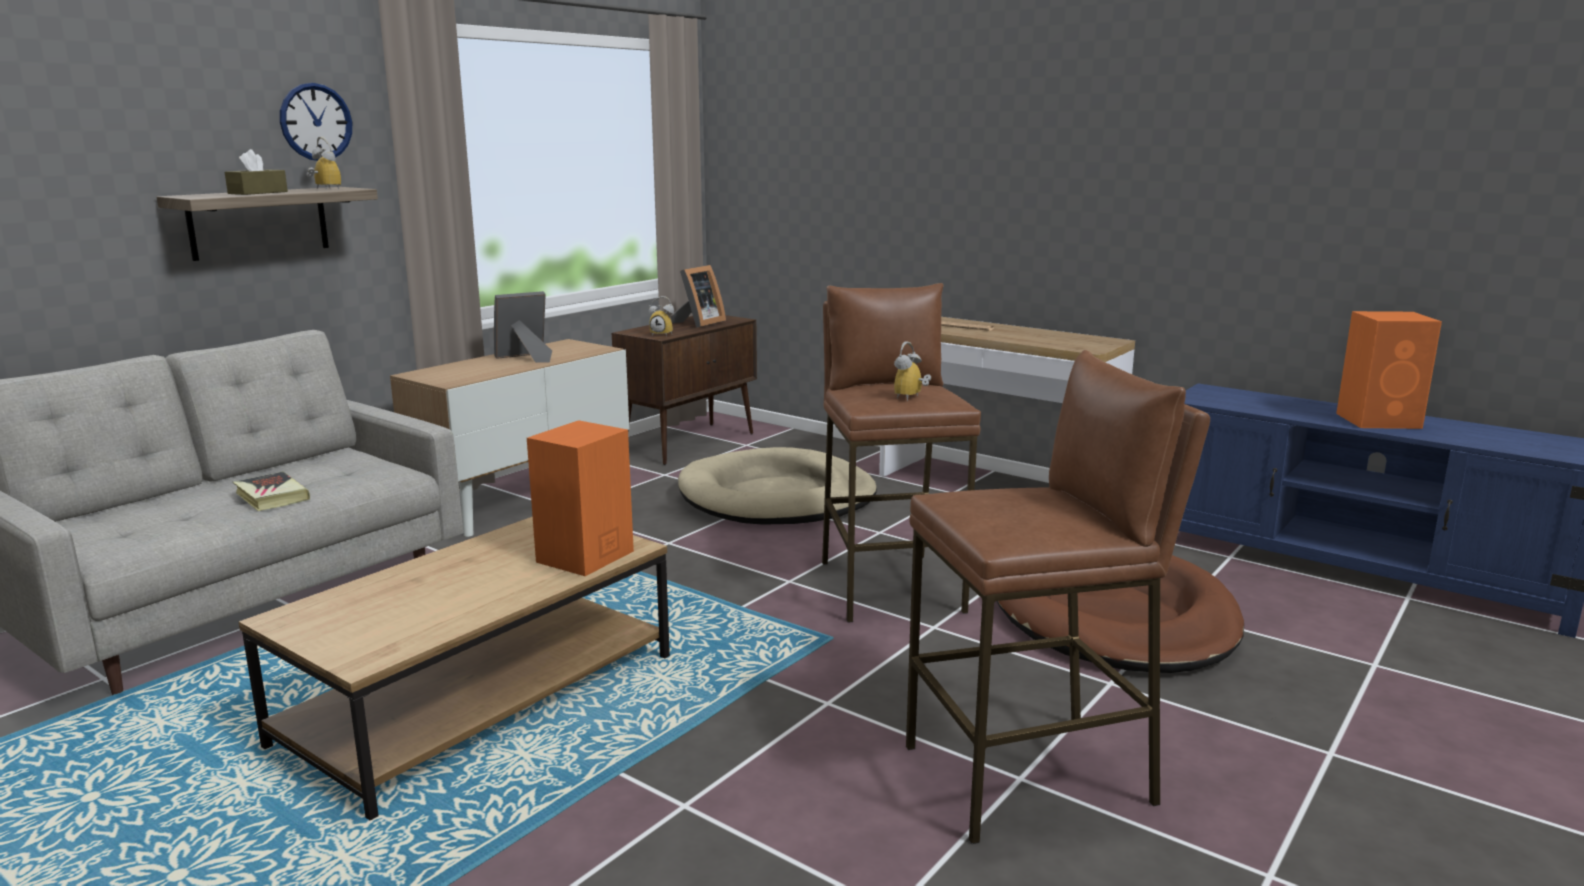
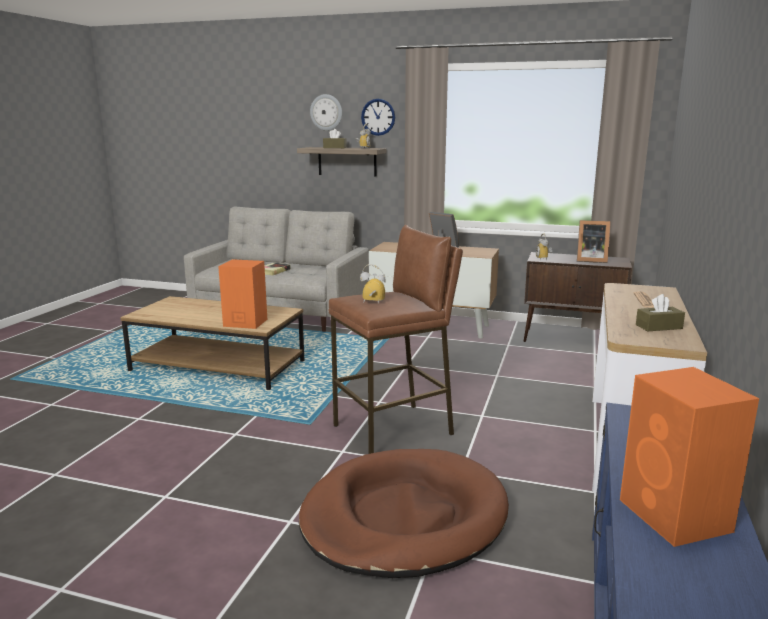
camera: 70 degrees right, 0 degrees up
beige dog bed [678,447,877,525] -> none
brown stool [906,350,1210,844] -> none
none -> wall clock [310,94,342,131]
none -> brown tissue box [636,294,685,331]

